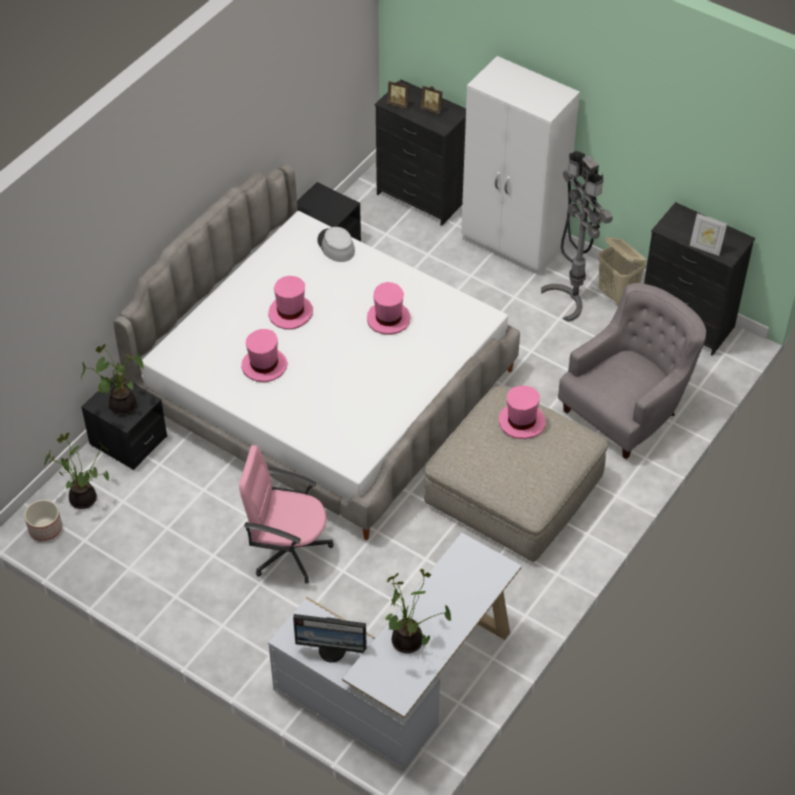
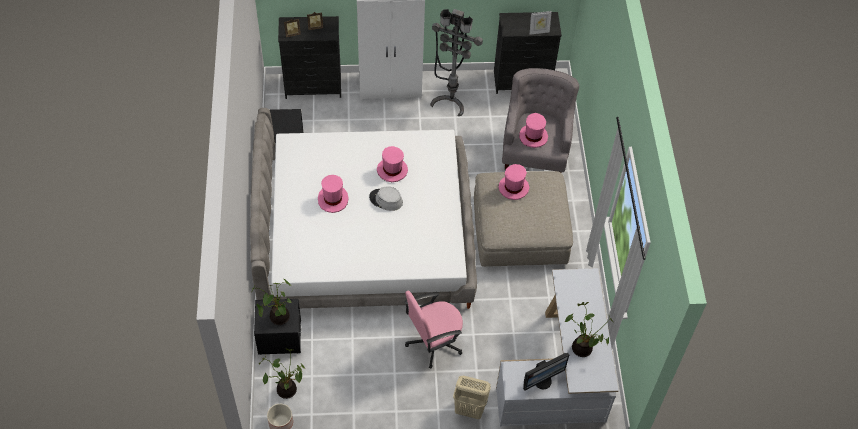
camera: 40 degrees left, 5 degrees up
pink hat [241,329,288,382] -> pink hat moved to [519,113,548,148]
grey hat [317,227,355,262] -> grey hat moved to [369,186,403,211]
beige laundry basket [598,237,646,305] -> beige laundry basket moved to [453,376,491,419]

